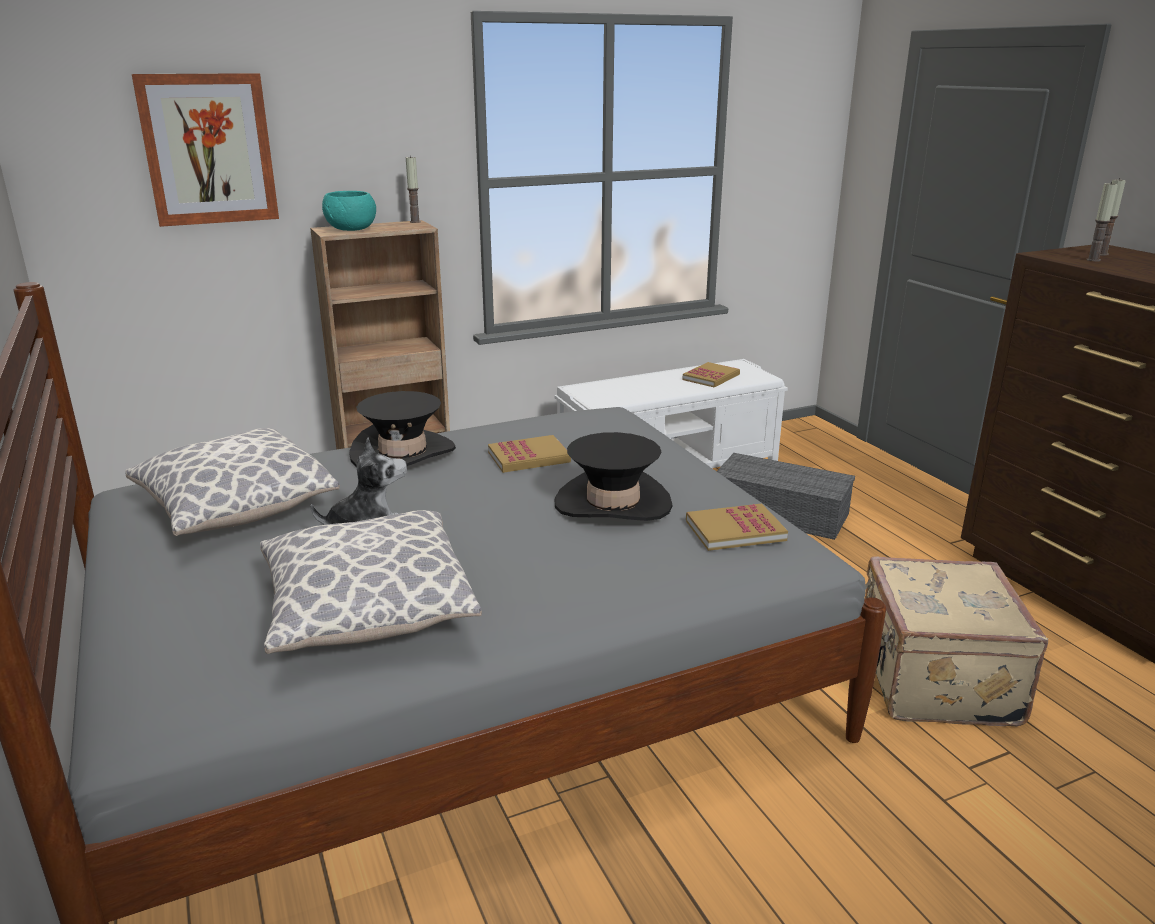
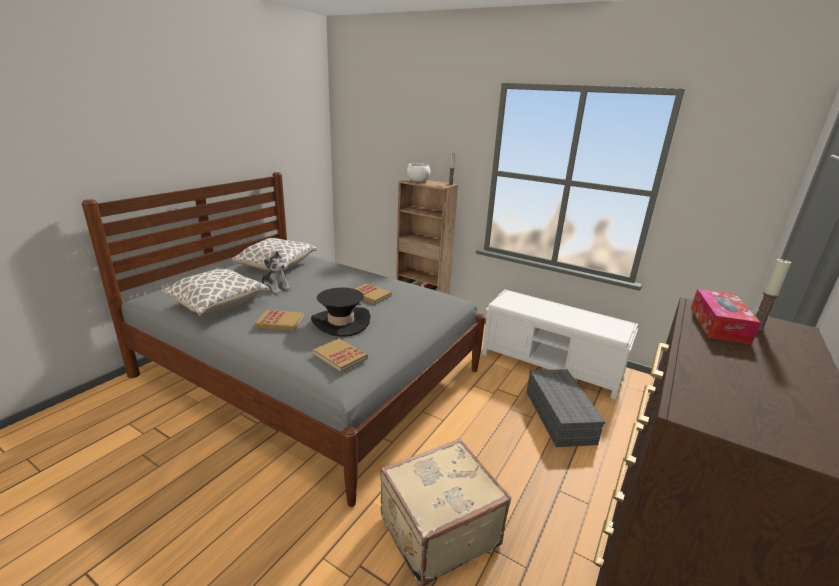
camera: 55 degrees right, 0 degrees up
picture [132,73,279,227] -> none
turquoise bowl [322,191,376,231] -> white bowl [407,163,430,182]
black hat [349,391,456,468] -> none
book [682,362,740,387] -> book moved to [255,310,304,331]
candle [1086,181,1118,261] -> tissue box [691,289,761,345]

